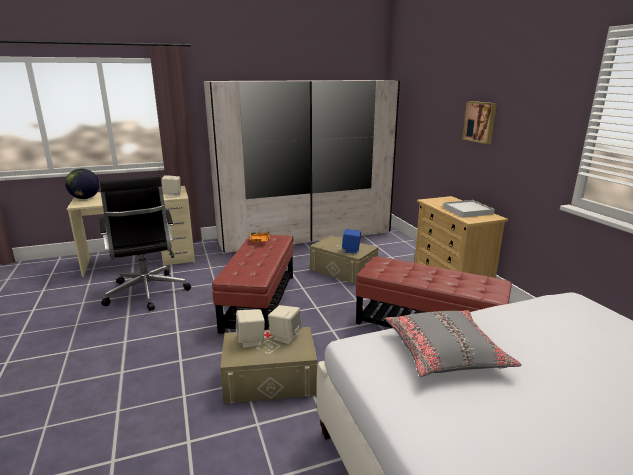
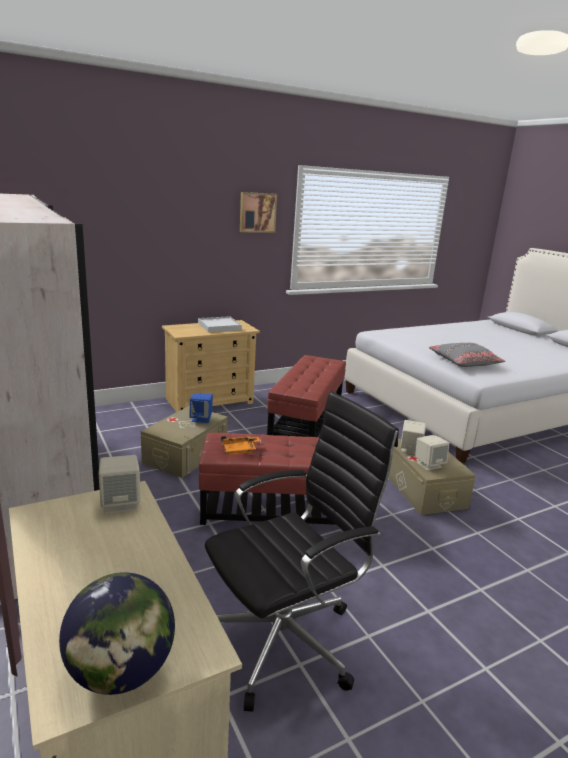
camera: 100 degrees left, 0 degrees up
picture [462,101,497,144] -> picture moved to [240,192,277,233]

